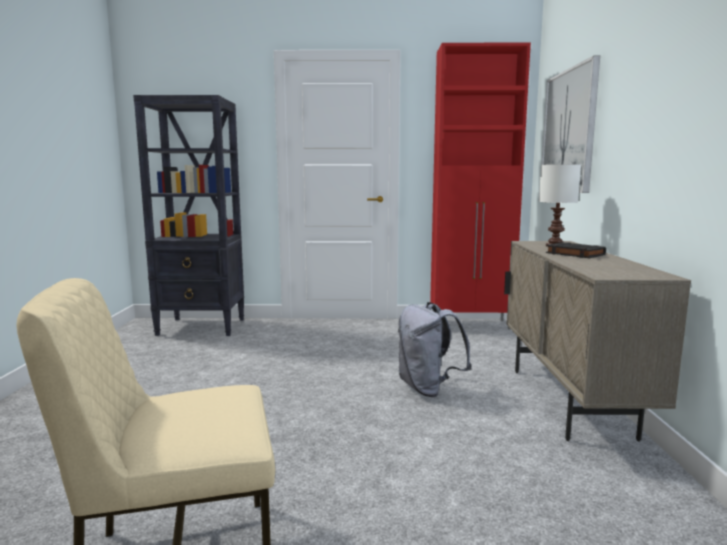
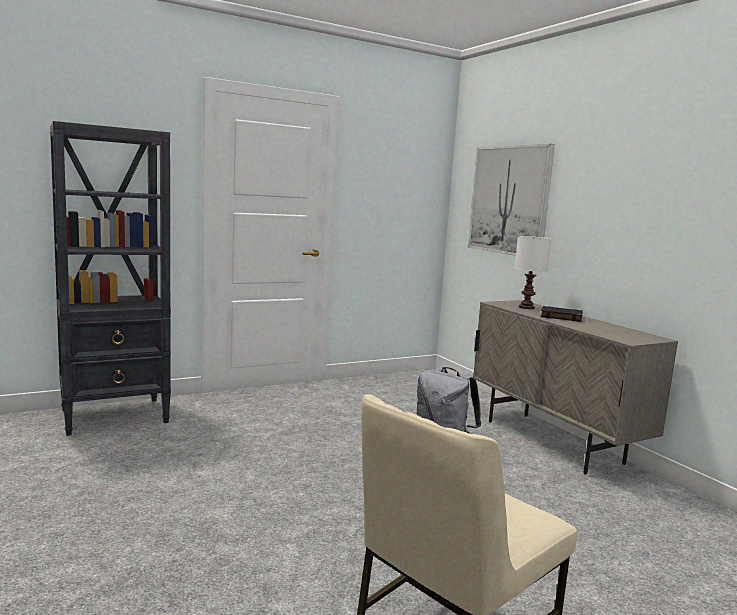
camera: 30 degrees left, 0 degrees up
red cabinet [430,43,531,330] -> none

